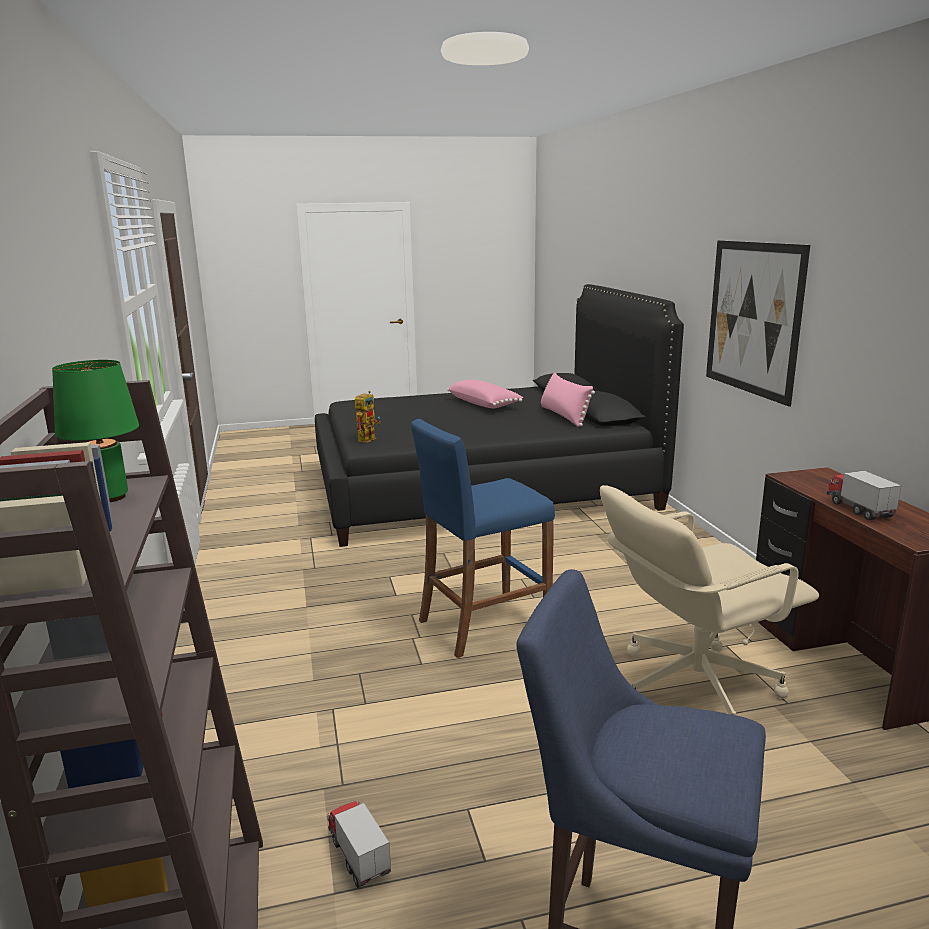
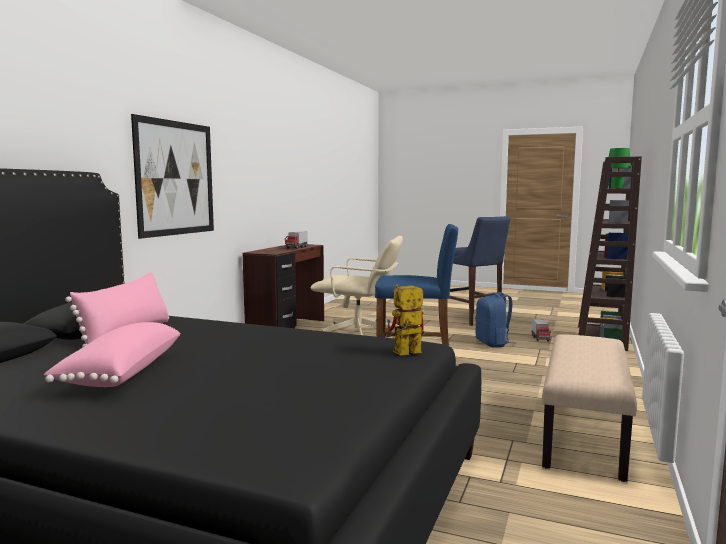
camera: 145 degrees left, 10 degrees down
none -> blue backpack [476,292,512,347]
none -> beige bench [542,335,637,482]

